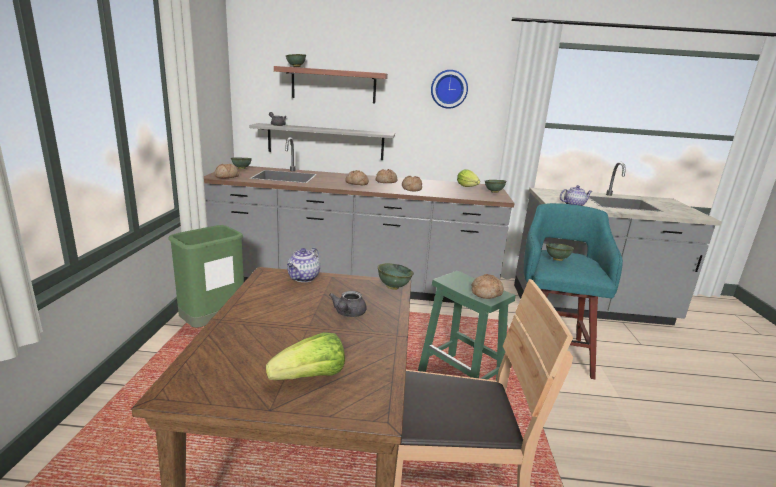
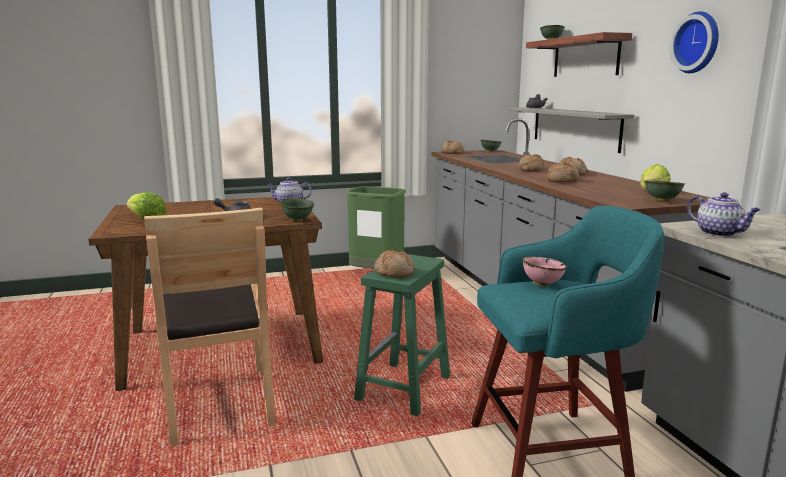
camera: 70 degrees right, 5 degrees down
green bowl [546,243,574,261] -> pink bowl [522,256,568,287]

